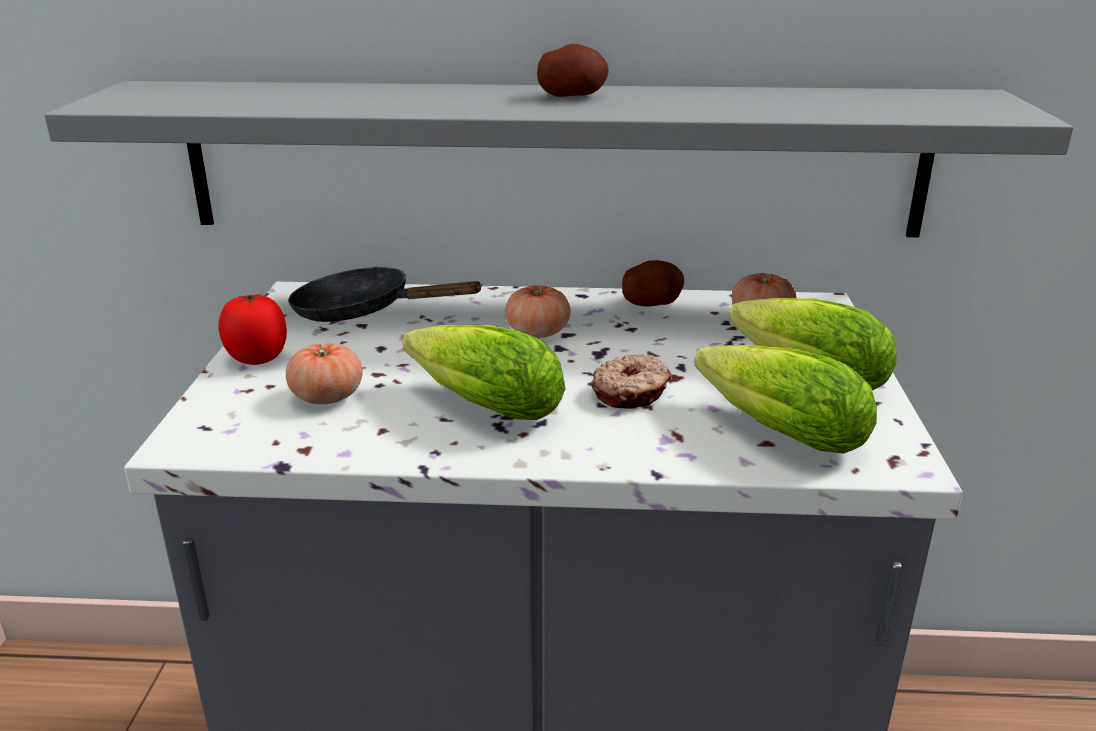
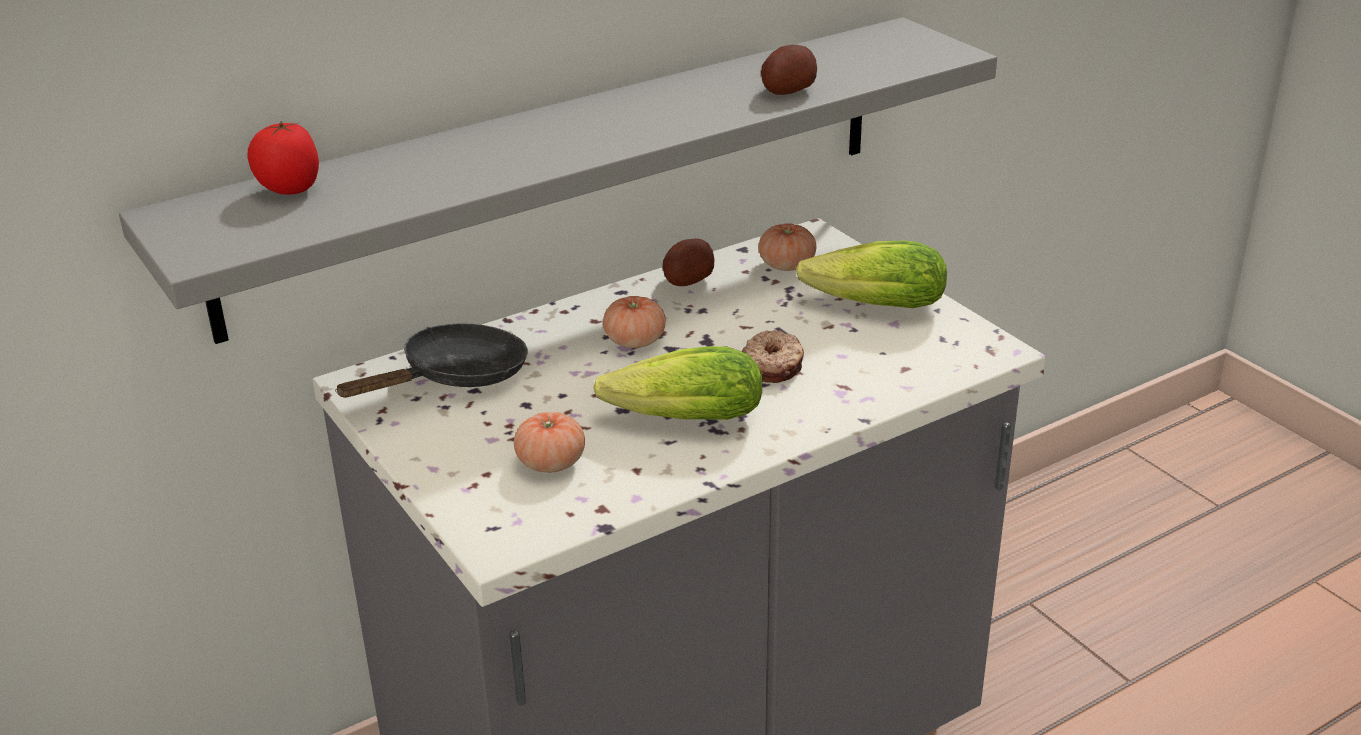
camera: 35 degrees left, 5 degrees up
tomato [218,294,287,365] -> tomato moved to [247,121,319,195]
black frying pan [288,266,483,322] -> black frying pan turned 150 degrees clockwise [335,323,528,398]
potato [537,44,609,97] -> potato moved to [761,45,817,95]
lettuce [695,345,877,454] -> none

